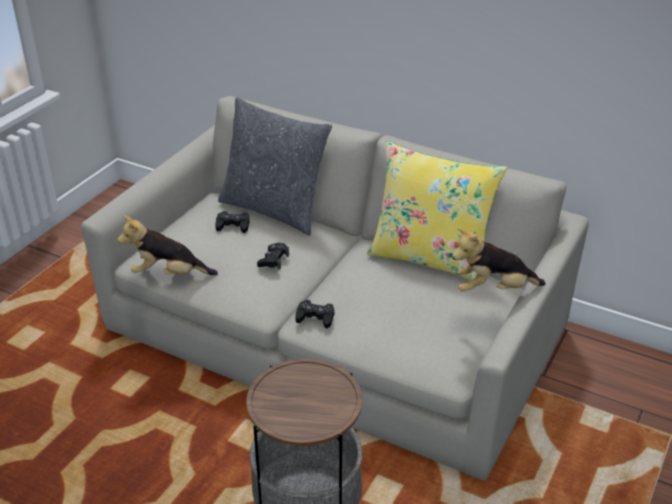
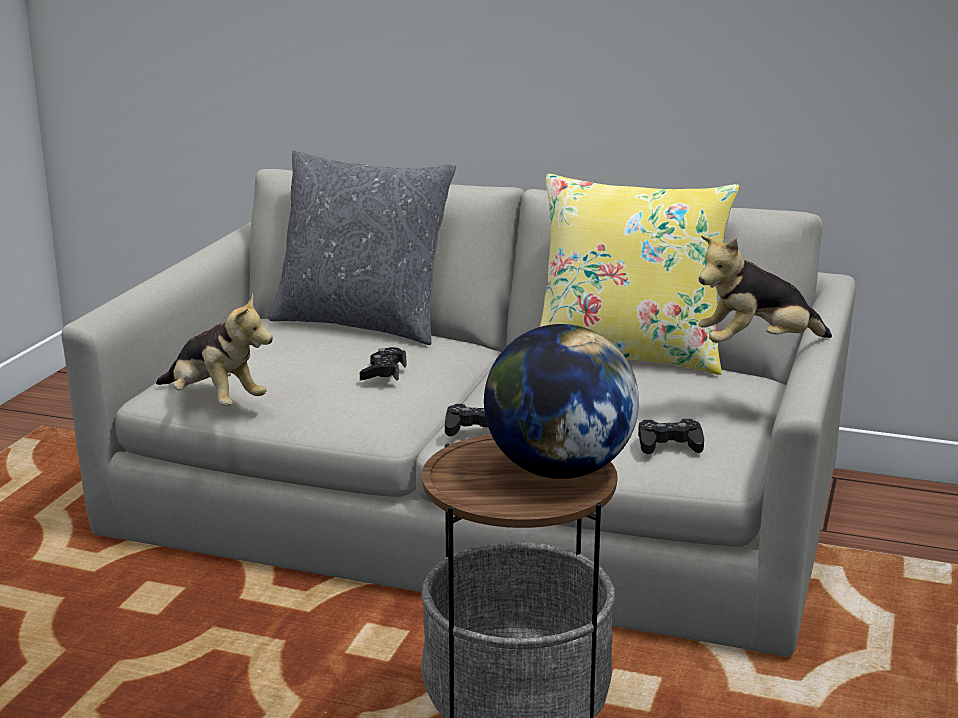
camera: 10 degrees left, 15 degrees down
plush toy [117,215,218,275] -> plush toy turned 135 degrees counterclockwise [156,294,273,406]
black game controller [215,211,250,233] -> black game controller moved to [638,419,704,454]
none -> globe [484,324,639,479]

